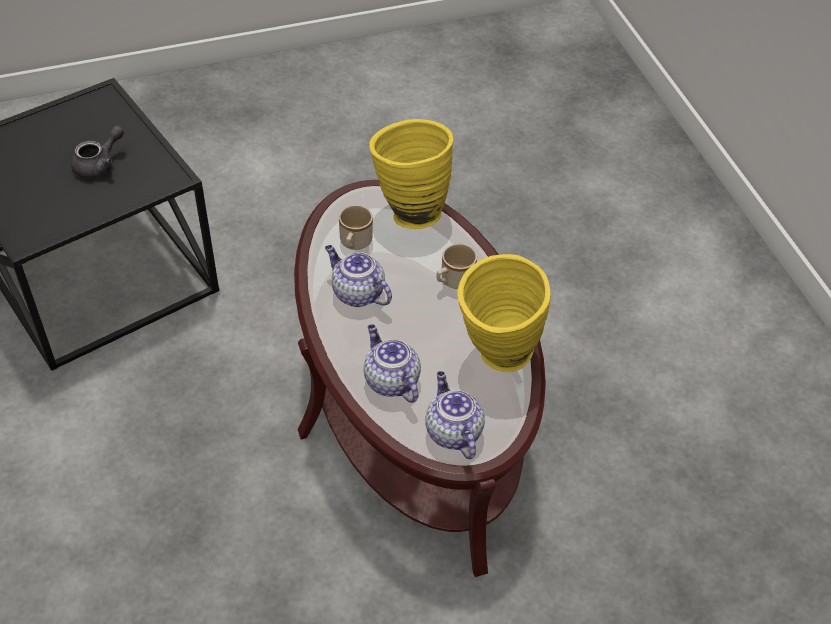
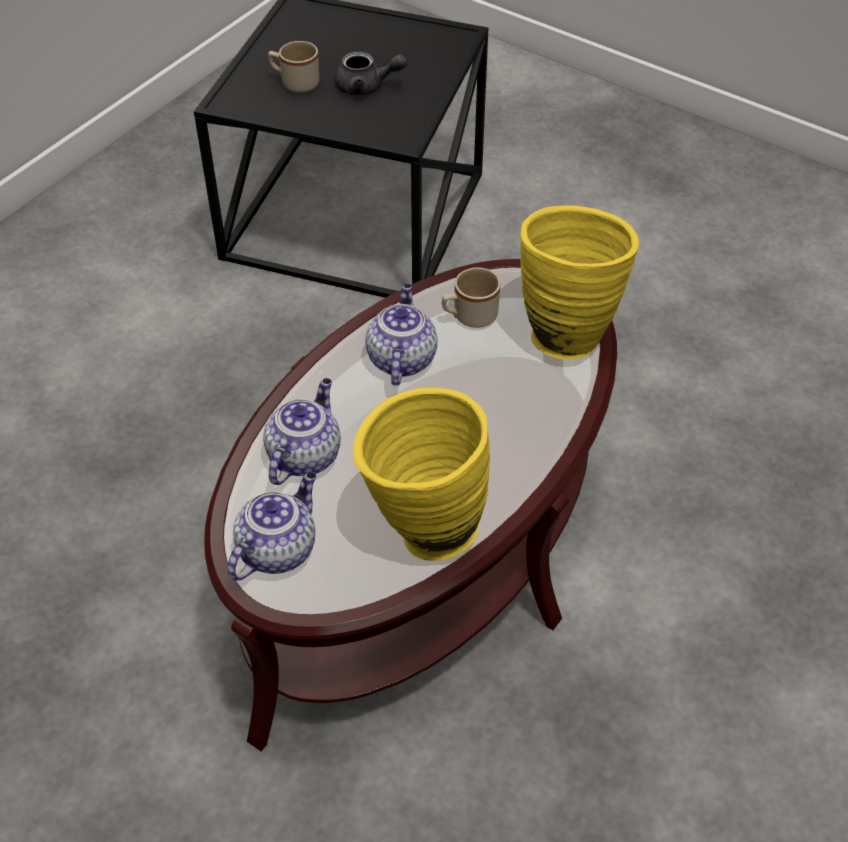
camera: 55 degrees right, 0 degrees up
beige mug [436,244,477,289] -> beige mug moved to [268,41,319,93]

